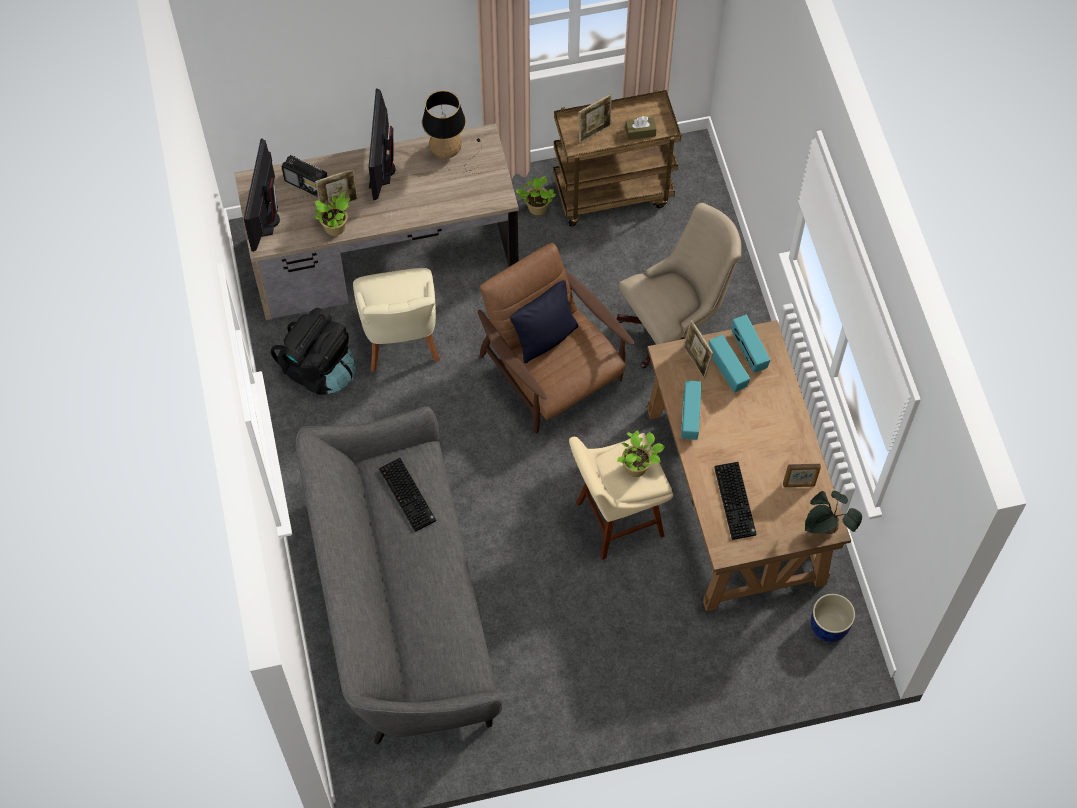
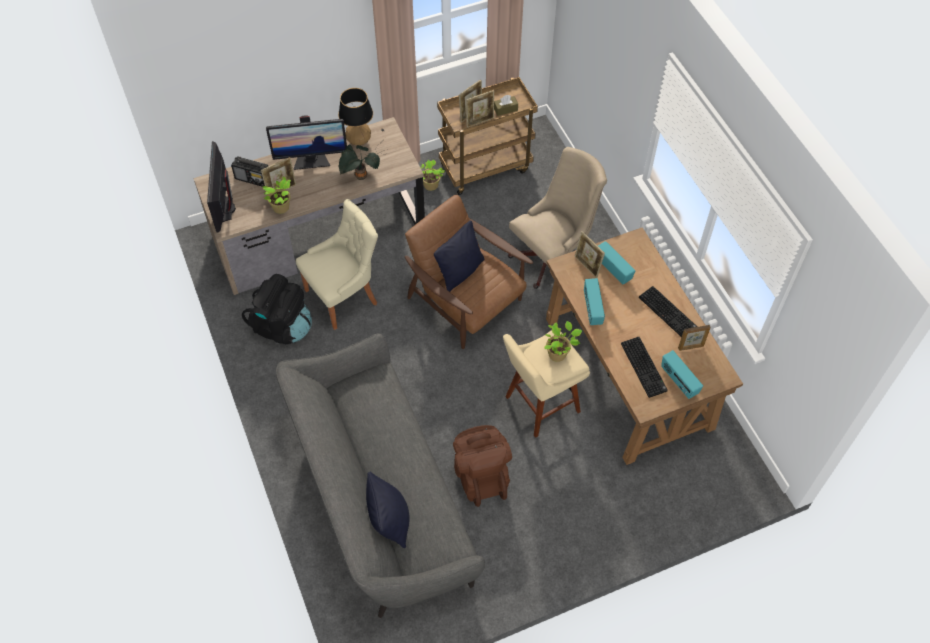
camera: 10 degrees left, 5 degrees down
beige chair [353,268,440,372] -> beige chair turned 105 degrees counterclockwise [296,199,378,330]
monitor [369,88,396,200] -> monitor turned 90 degrees counterclockwise [266,115,347,170]
keyboard [379,458,436,532] -> keyboard moved to [639,286,697,337]
radio [732,315,770,373] -> radio moved to [661,350,703,399]
potted plant [805,491,862,534] -> potted plant moved to [339,145,380,180]
blue planter [811,594,855,642] -> none
none -> black pillow [366,472,410,548]
none -> brown backpack [453,425,512,507]
none -> picture frame [466,90,494,127]

